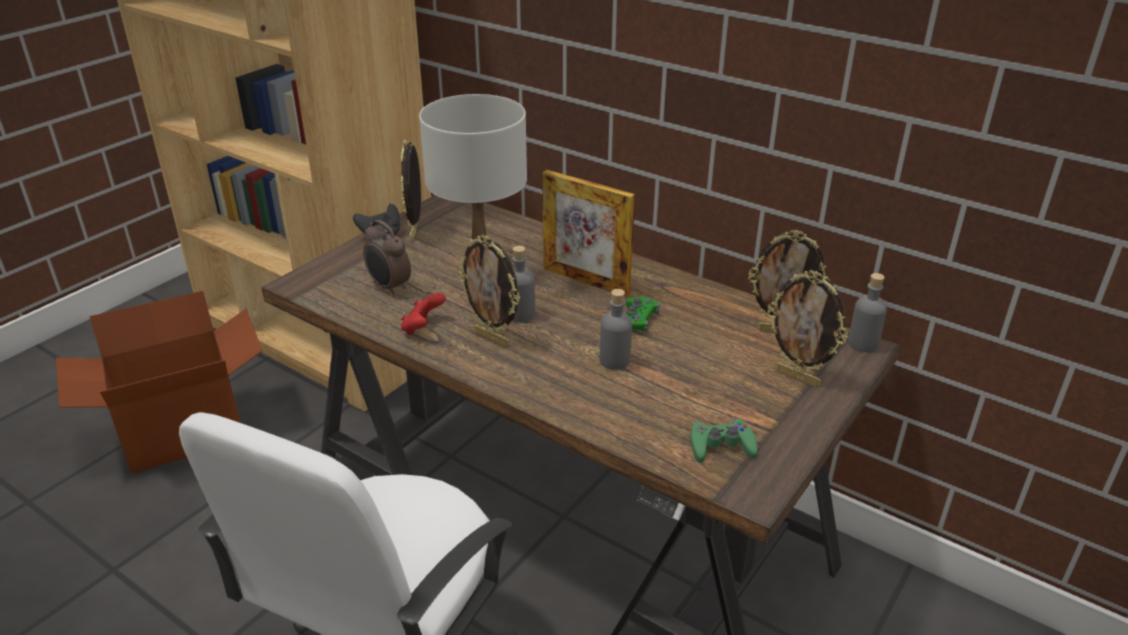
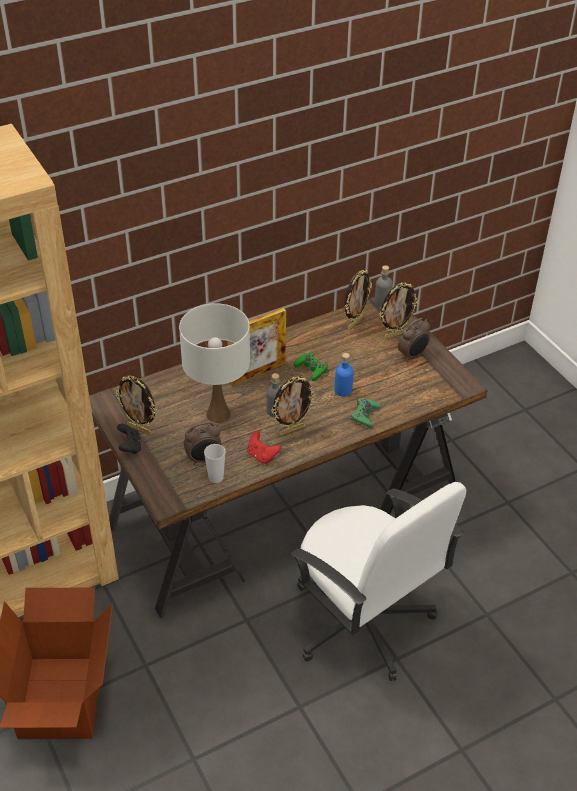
camera: 65 degrees left, 10 degrees up
grey bottle [600,289,632,370] -> blue bottle [334,353,354,397]
green game controller [690,418,758,463] -> green game controller moved to [351,398,381,428]
none -> cup [204,444,226,483]
none -> alarm clock [398,318,430,362]

